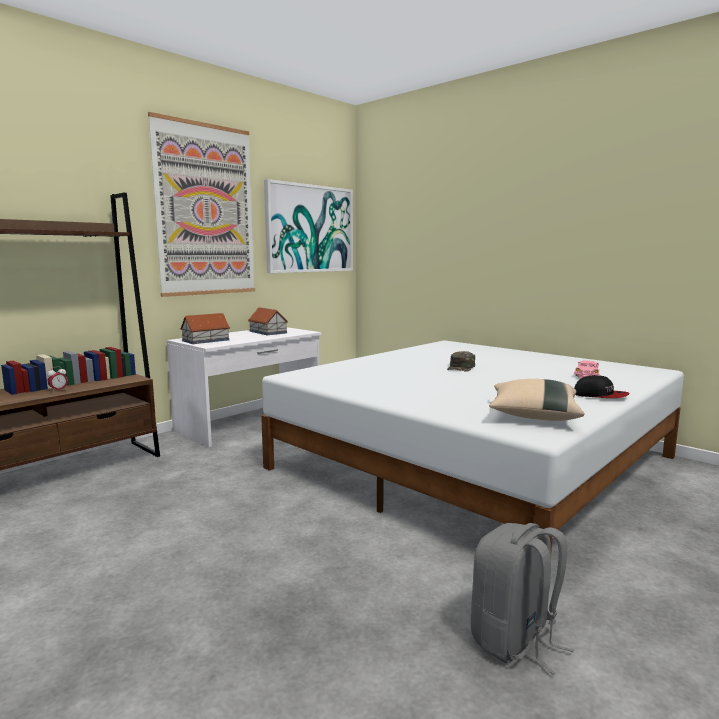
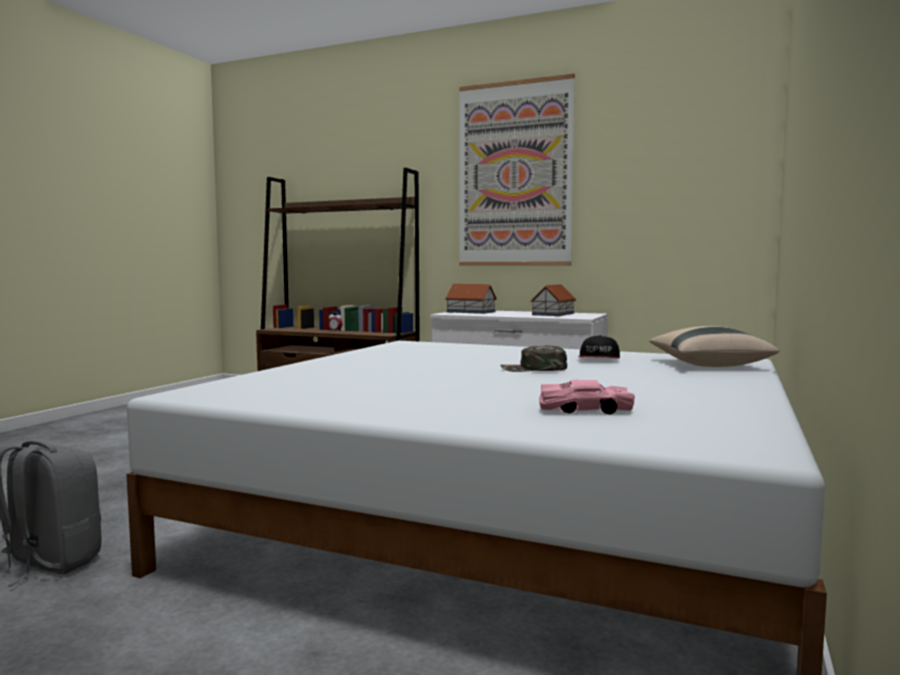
camera: 70 degrees right, 5 degrees down
picture [264,179,353,273] -> none
beige pillow [489,379,585,421] -> beige pillow moved to [649,326,779,367]
cap [574,375,630,398] -> cap moved to [579,335,620,358]

